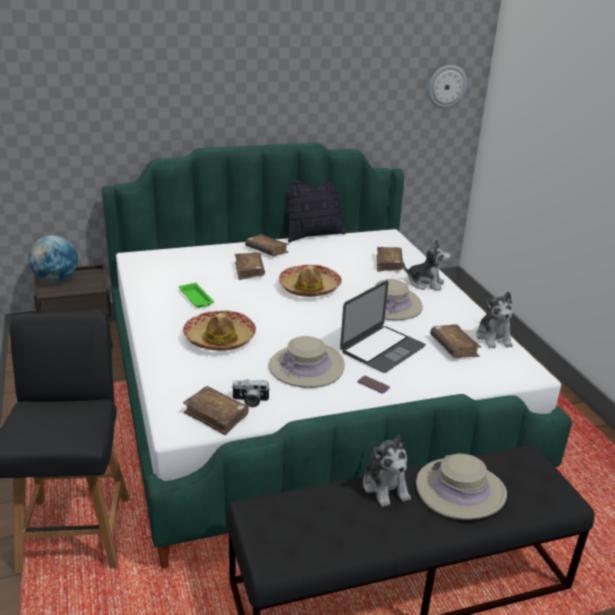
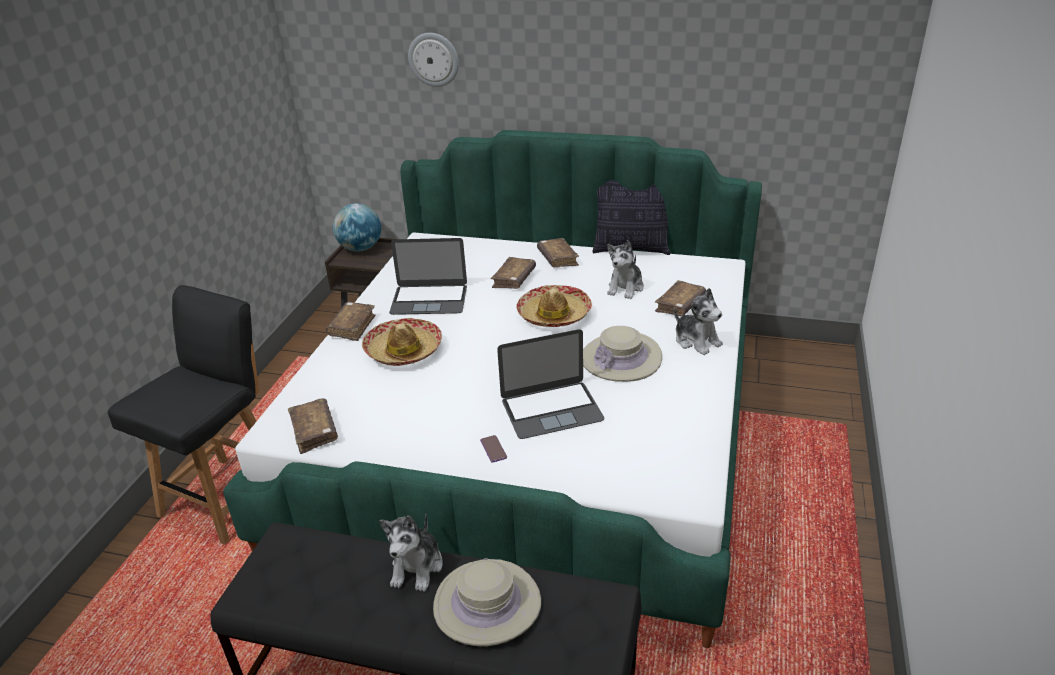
camera: 35 degrees right, 5 degrees up
green tray [179,283,214,308] -> laptop [389,238,467,315]
camera [231,379,270,407] -> none
beige hat [269,336,345,388] -> none
wall clock [428,65,467,108] -> wall clock moved to [408,33,459,87]
brown book [430,324,481,358] -> brown book moved to [326,302,375,341]
plush toy [476,292,513,348] -> plush toy moved to [607,240,644,299]

